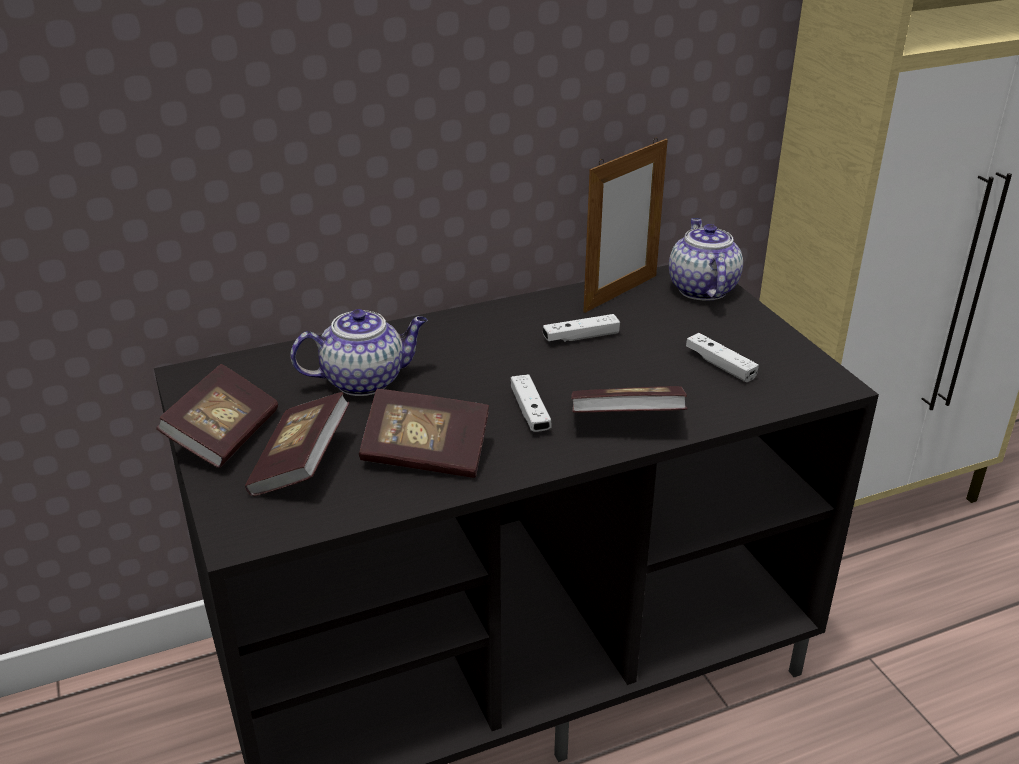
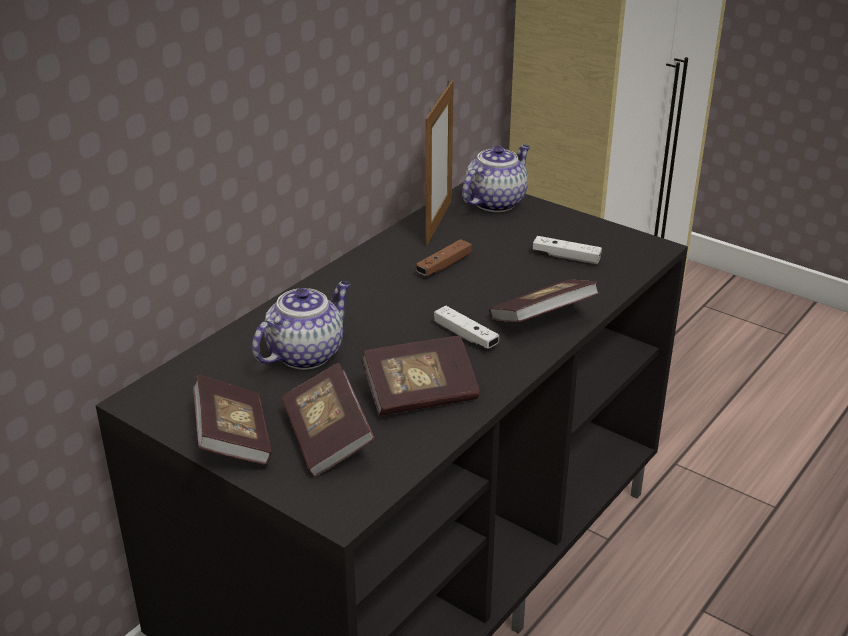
camera: 30 degrees left, 0 degrees up
white game controller [543,314,620,342] -> brown game controller [416,239,472,276]
teapot [669,218,743,301] -> teapot turned 75 degrees clockwise [462,145,530,212]

